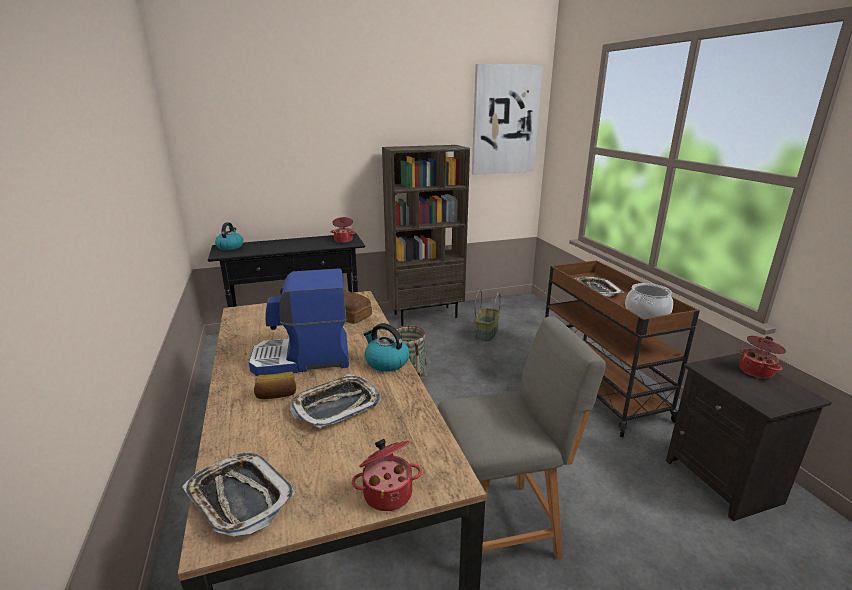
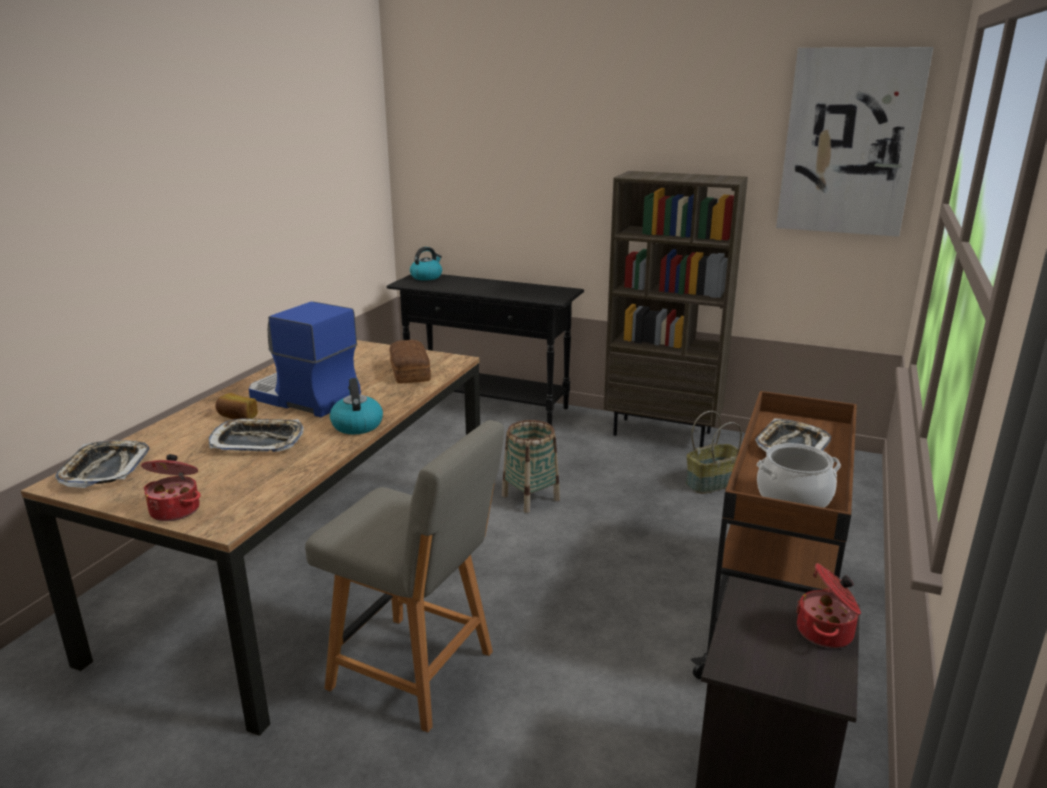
camera: 40 degrees right, 0 degrees up
cooking pot [331,217,356,243] -> none

